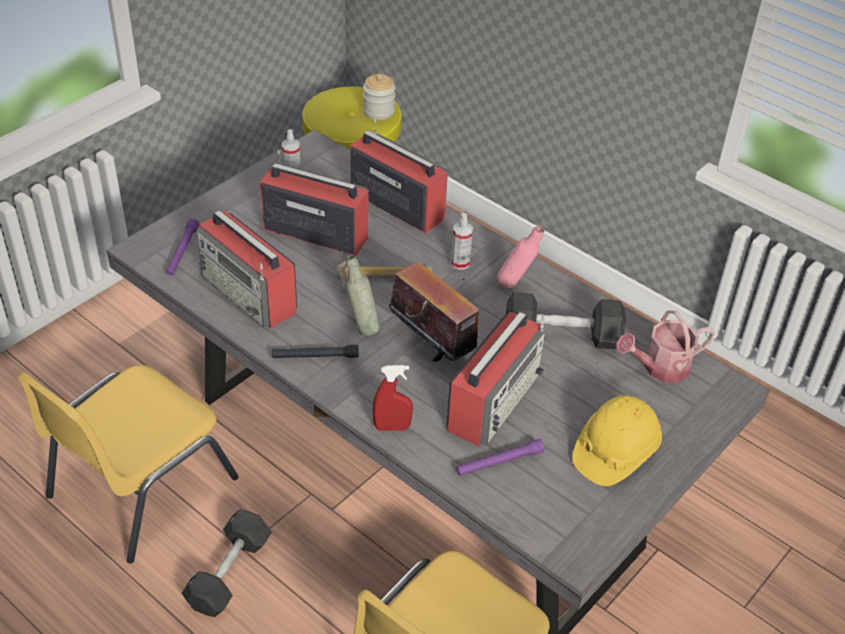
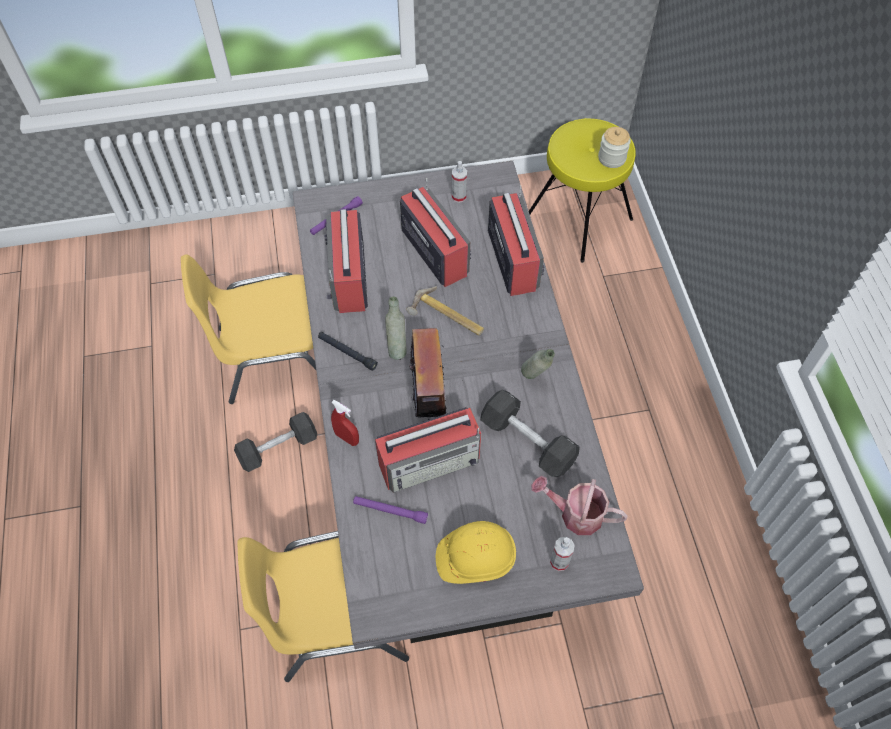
camera: 40 degrees right, 15 degrees up
spray bottle [451,213,473,270] -> spray bottle moved to [550,537,575,571]
pink bottle [497,225,544,288] -> grey bottle [521,349,555,379]

